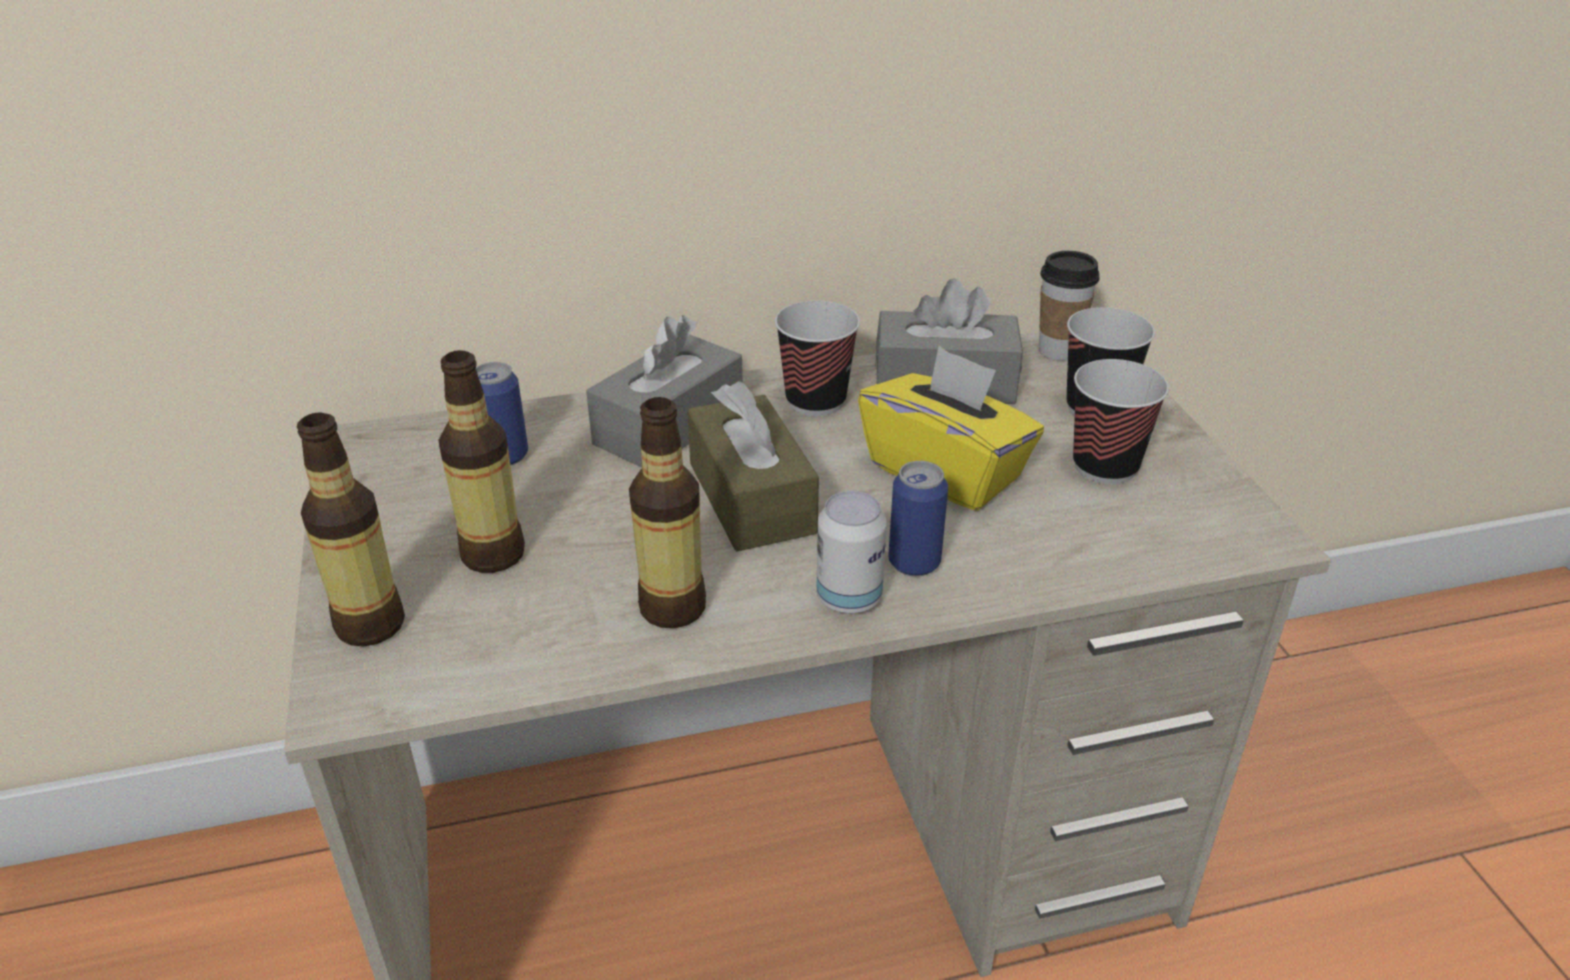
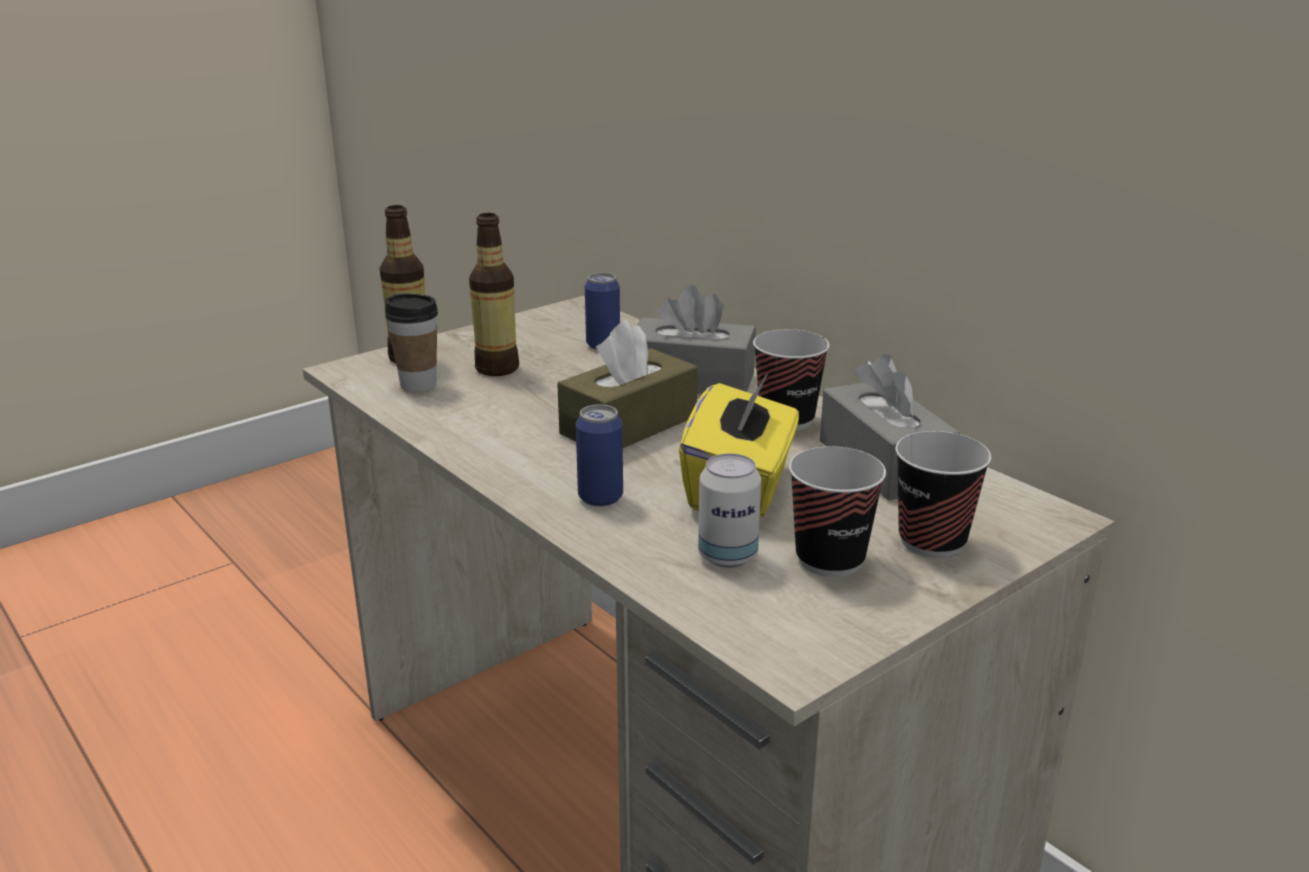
camera: 65 degrees right, 10 degrees down
bottle [629,397,706,628] -> none
can [816,491,887,614] -> can moved to [698,453,761,568]
cup [1039,251,1100,361] -> cup moved to [385,294,438,392]

